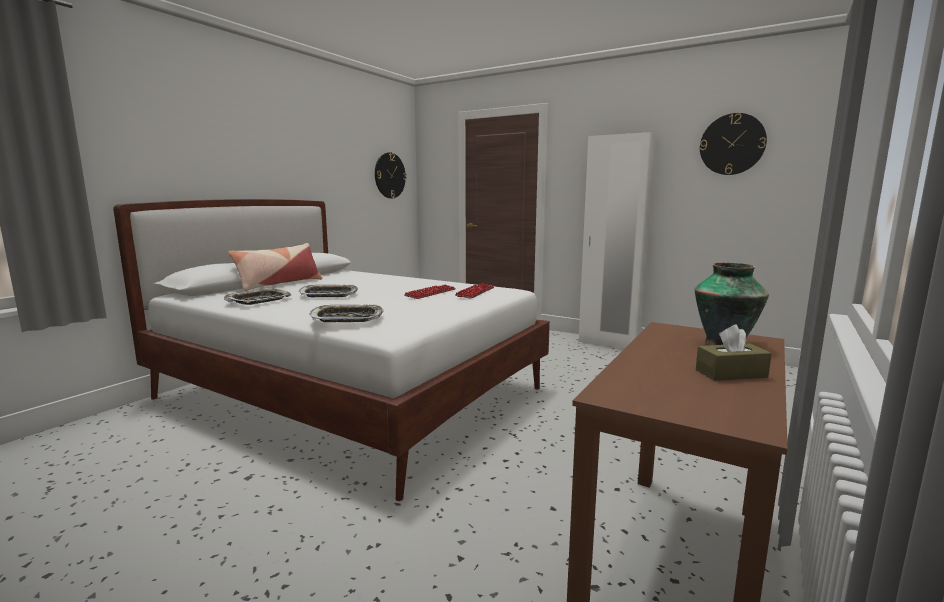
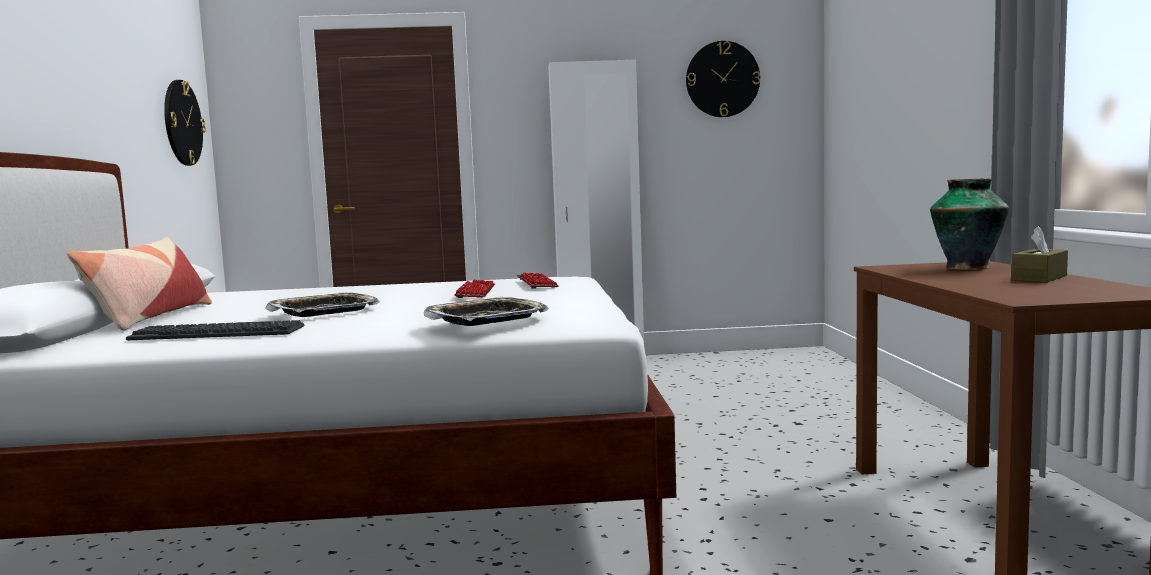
camera: 35 degrees left, 5 degrees down
tray [224,288,291,305] -> keyboard [126,320,304,340]

